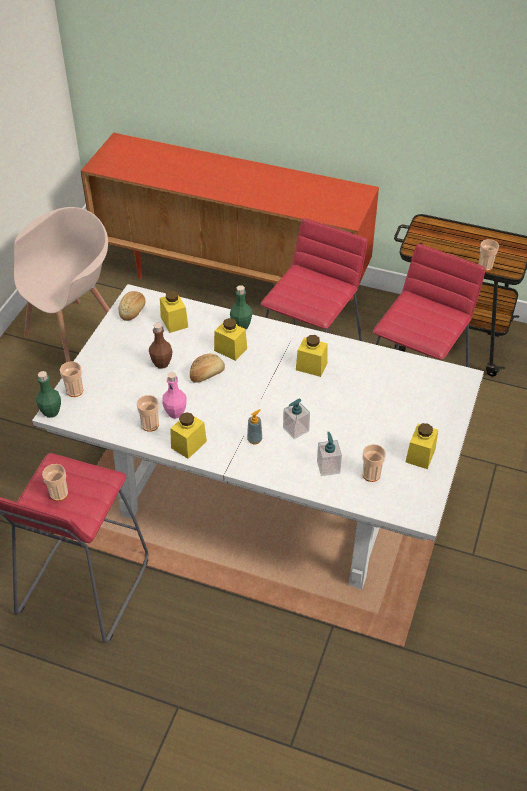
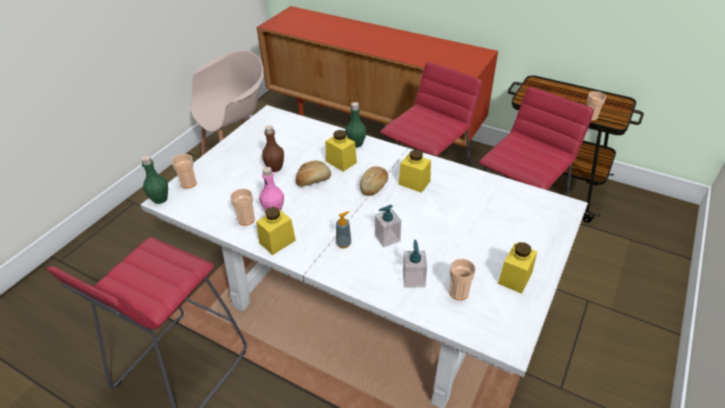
camera: 10 degrees right, 5 degrees down
cup [42,464,68,501] -> none
bread [118,291,145,321] -> bread moved to [360,166,388,196]
yellow jar [160,291,188,333] -> none

